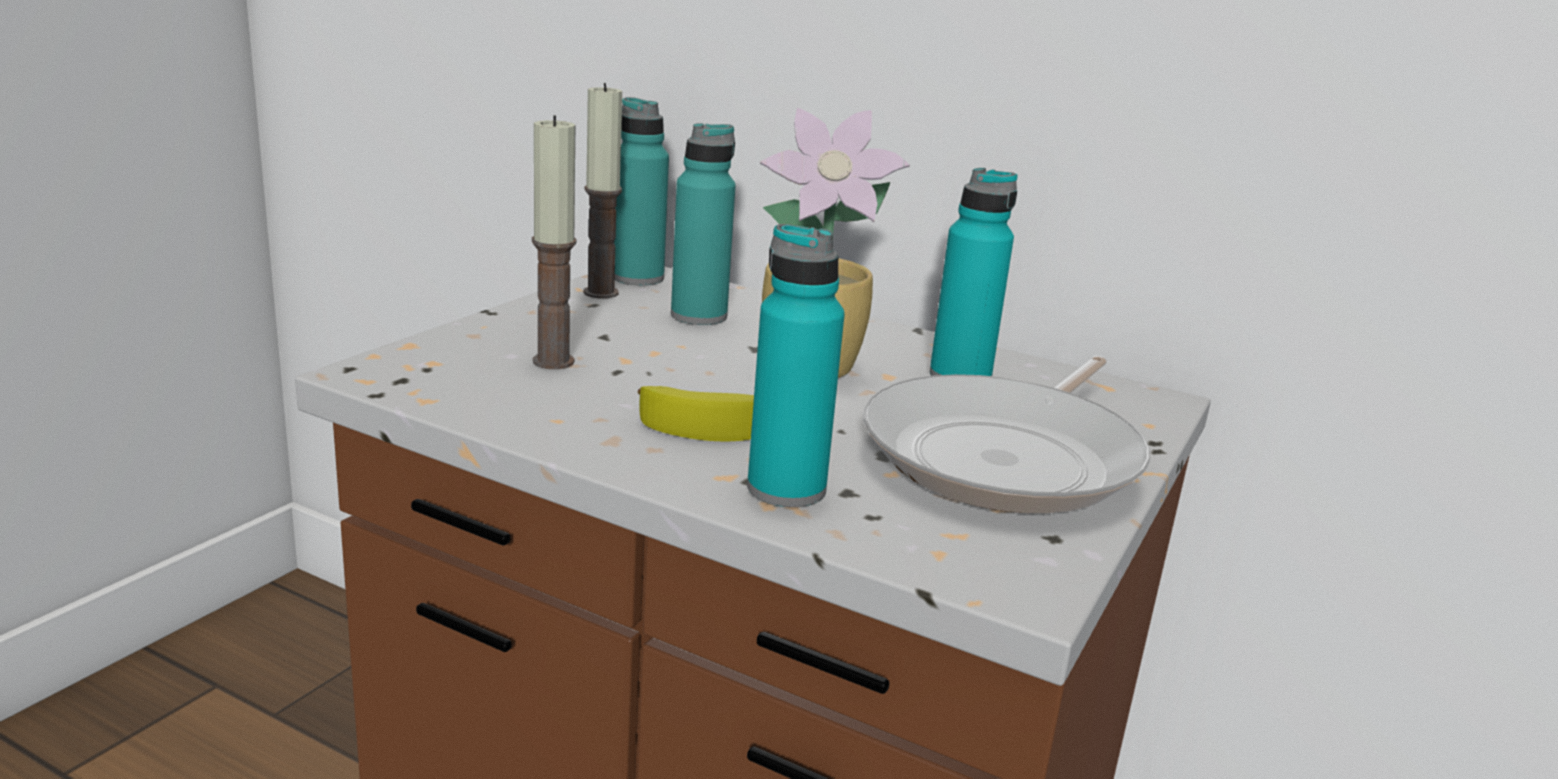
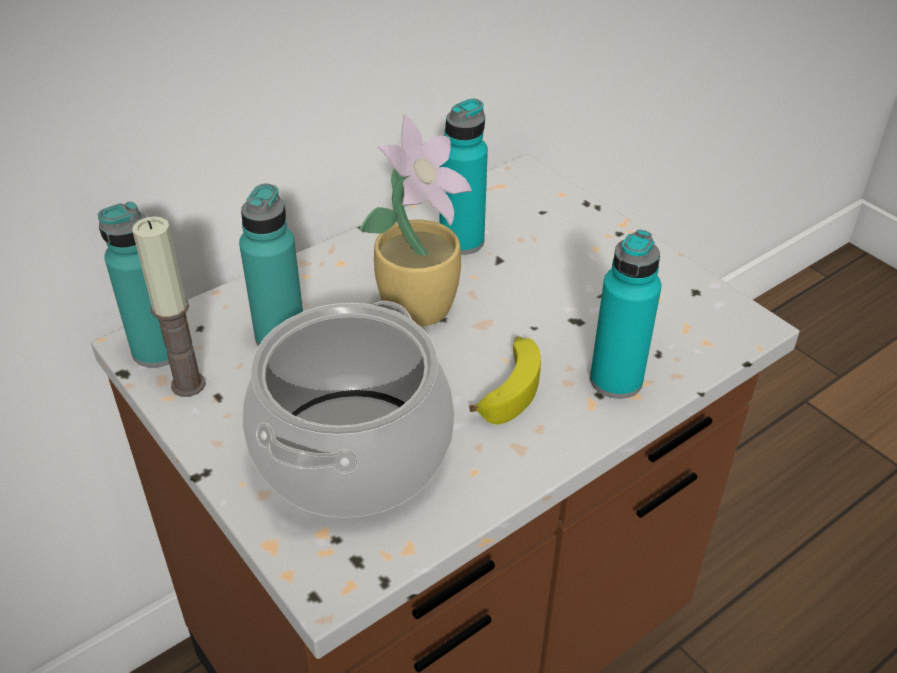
camera: 65 degrees left, 20 degrees up
candle [532,115,577,369] -> cooking pot [242,301,454,518]
frying pan [864,356,1150,513] -> none

